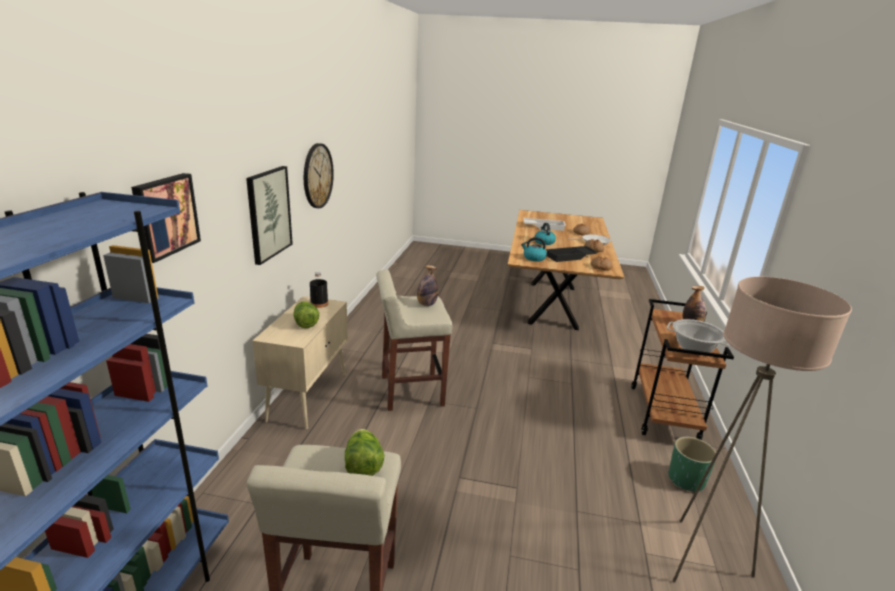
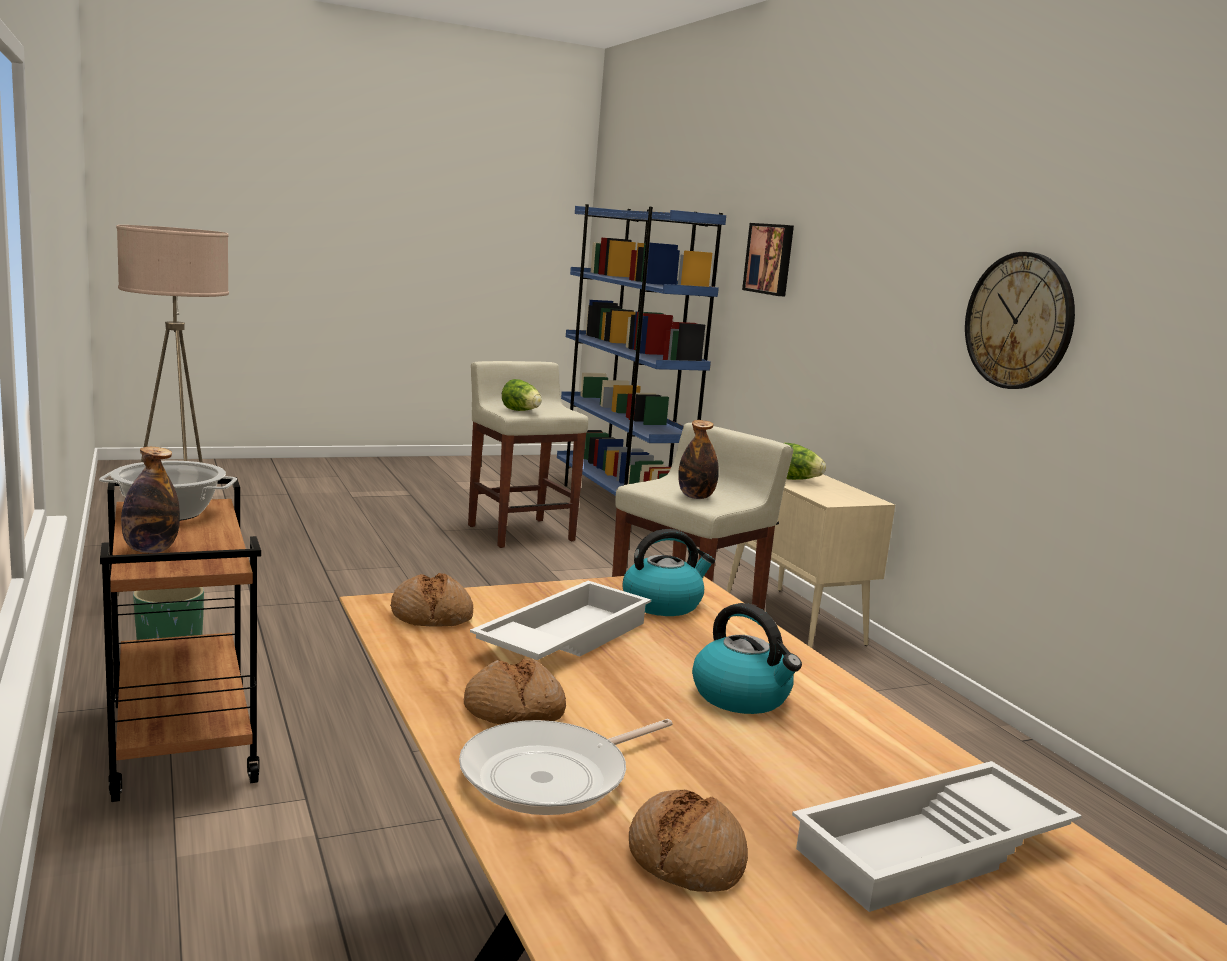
camera: 145 degrees right, 10 degrees down
picture [246,166,293,265] -> none
black bottle [310,272,328,308] -> none
black tray [546,246,598,262] -> white tray [470,581,651,660]

